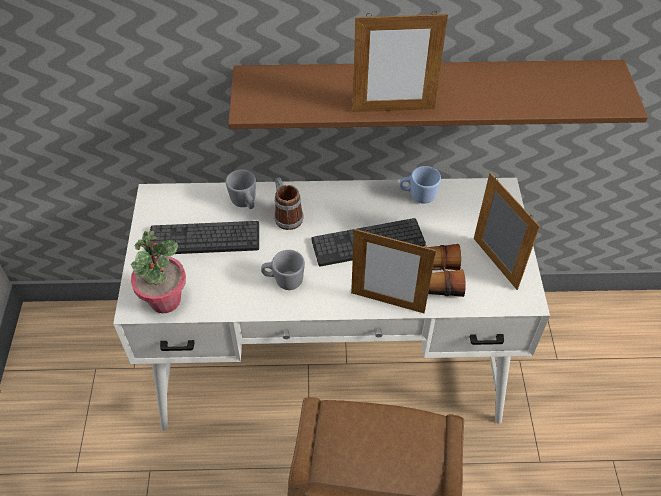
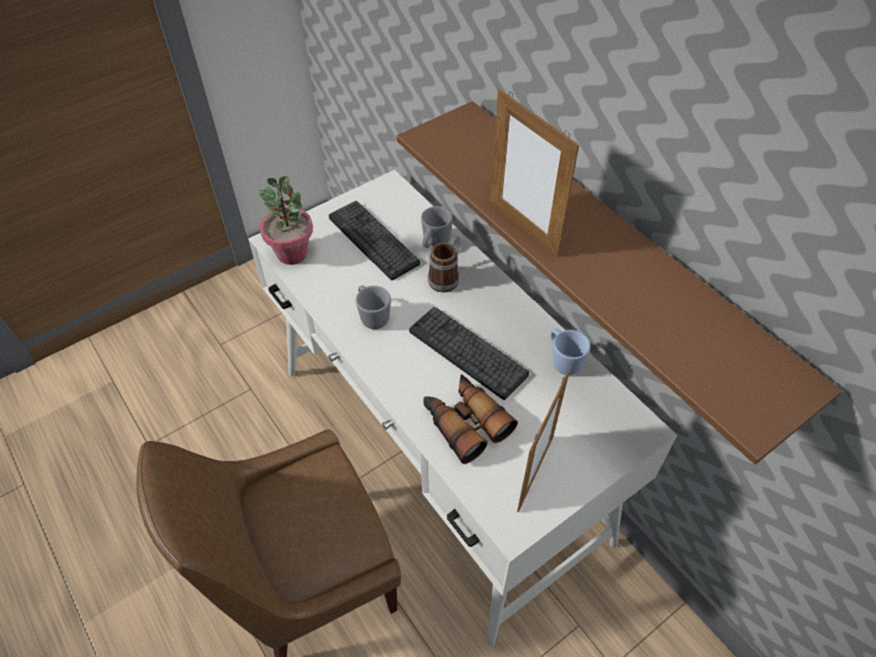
camera: 55 degrees right, 0 degrees up
picture frame [351,229,436,313] -> none

